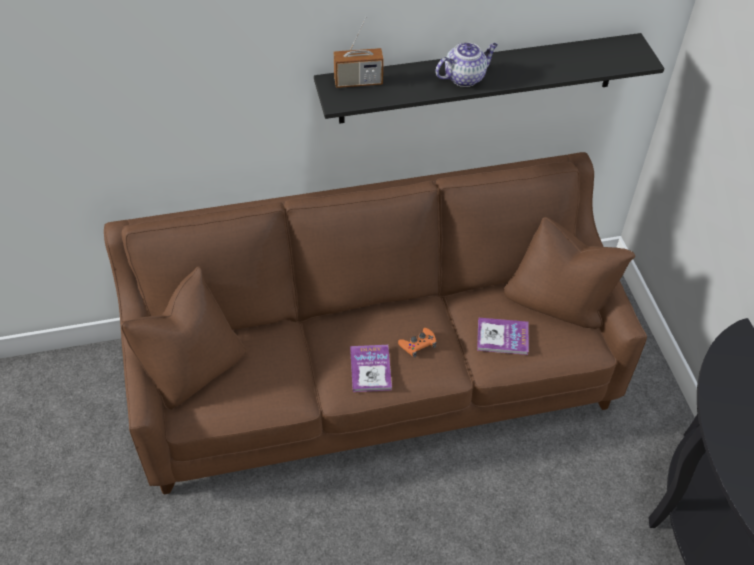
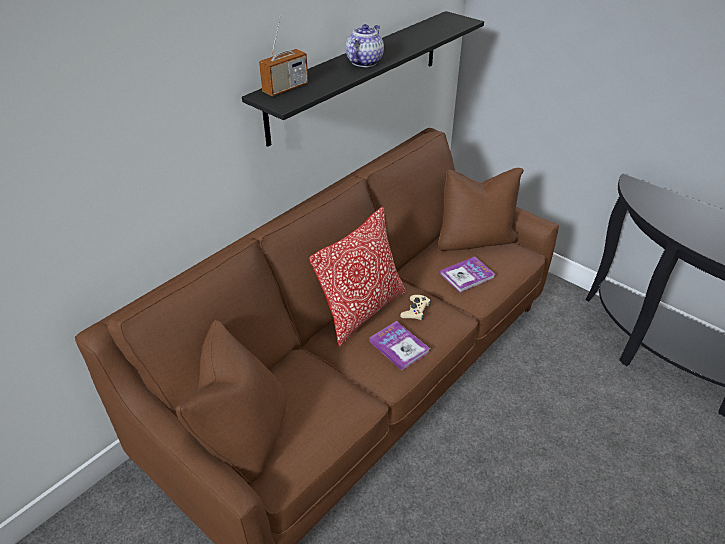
camera: 35 degrees left, 10 degrees down
orange game controller [398,328,436,358] -> beige game controller [400,295,431,320]
none -> pillow [309,207,406,347]

